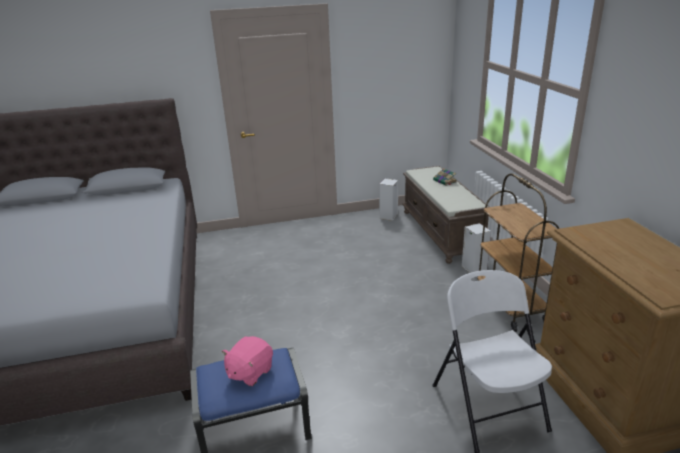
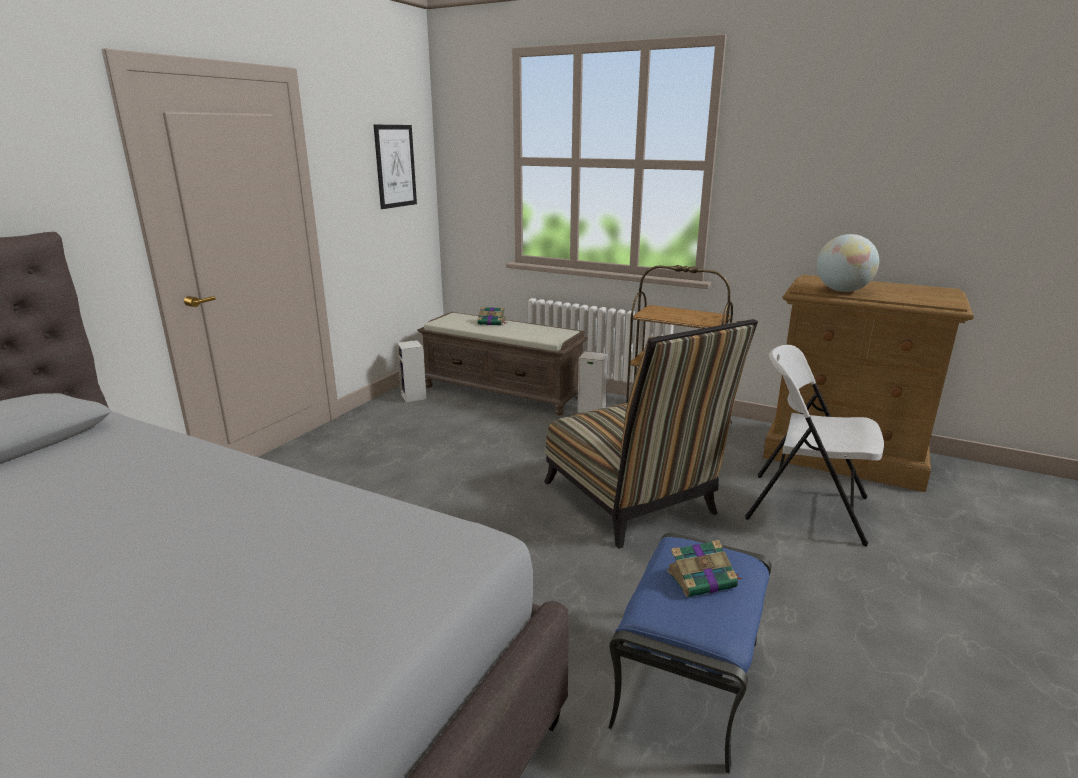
camera: 50 degrees left, 5 degrees down
pink plush toy [222,336,273,386] -> book [667,540,742,597]
none -> picture [374,125,417,209]
none -> chair [544,319,758,549]
none -> globe [817,234,879,292]

